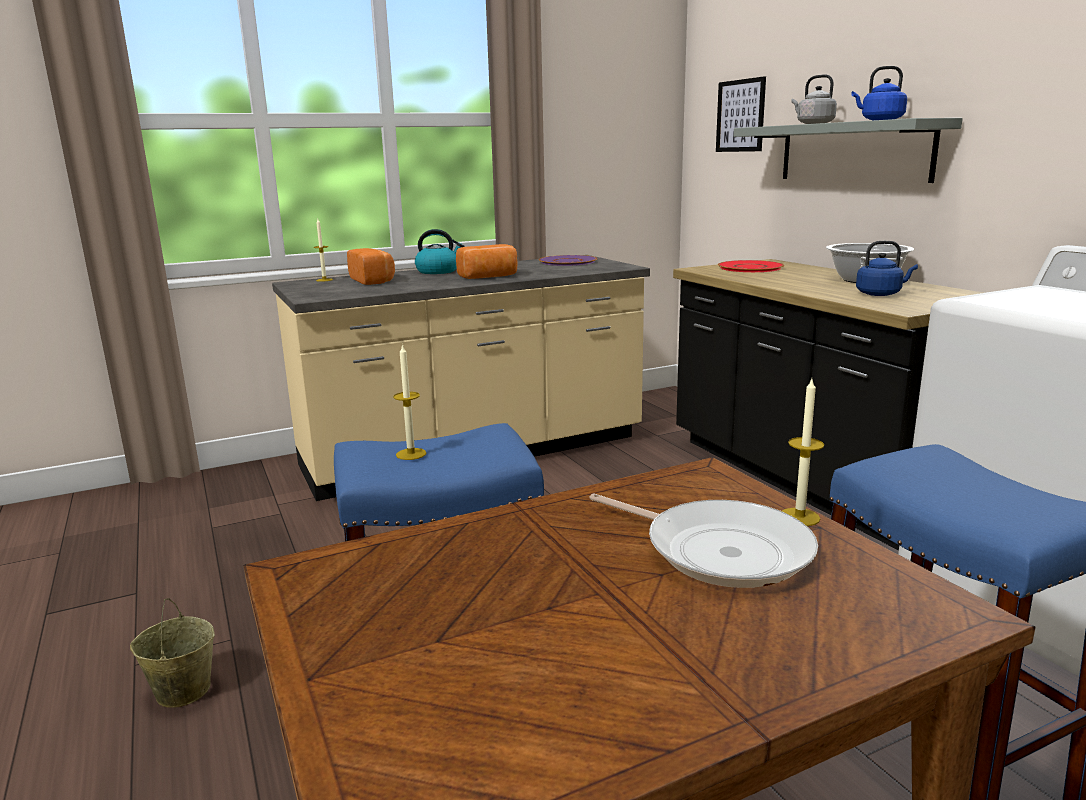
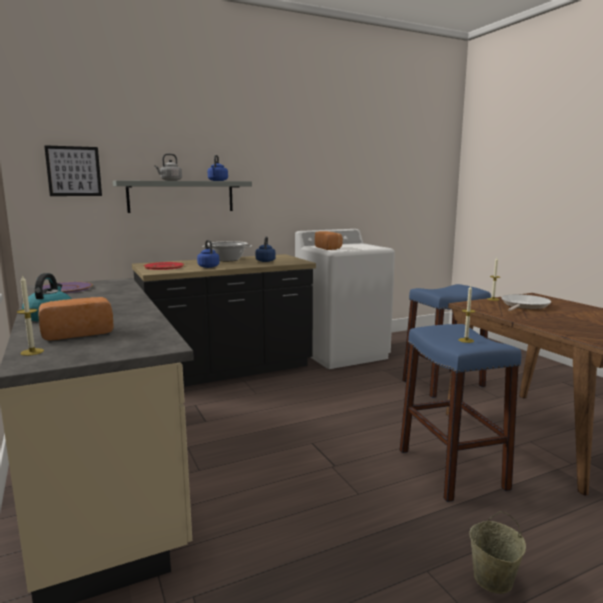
camera: 90 degrees left, 5 degrees down
bread [456,244,517,279] -> bread moved to [315,231,343,250]
none -> blue kettle [197,240,219,268]

